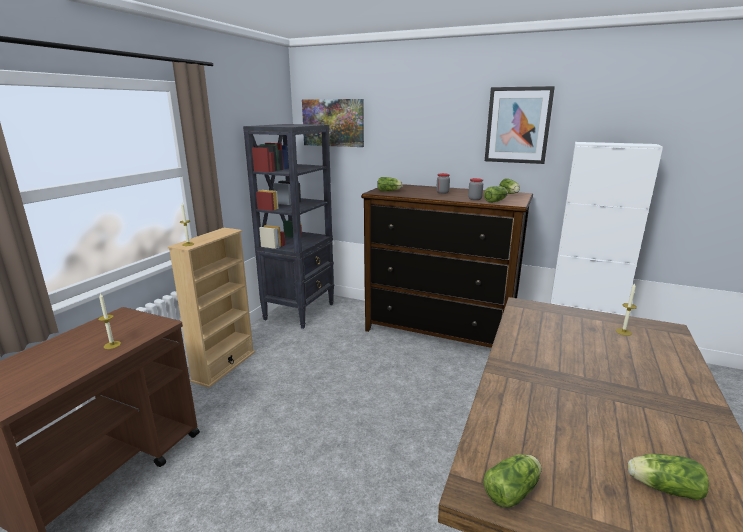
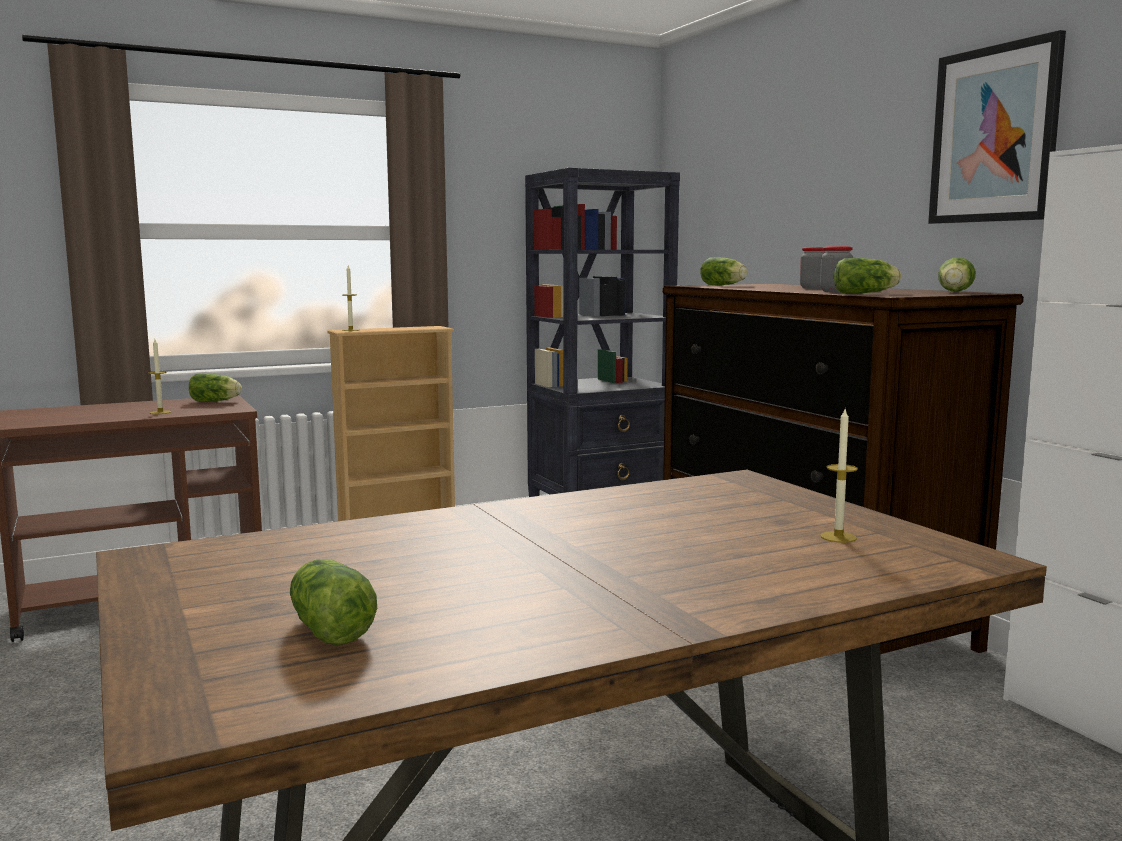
camera: 40 degrees right, 10 degrees down
picture [302,99,364,147] -> none
lettuce [483,454,541,508] -> lettuce moved to [189,373,242,402]

